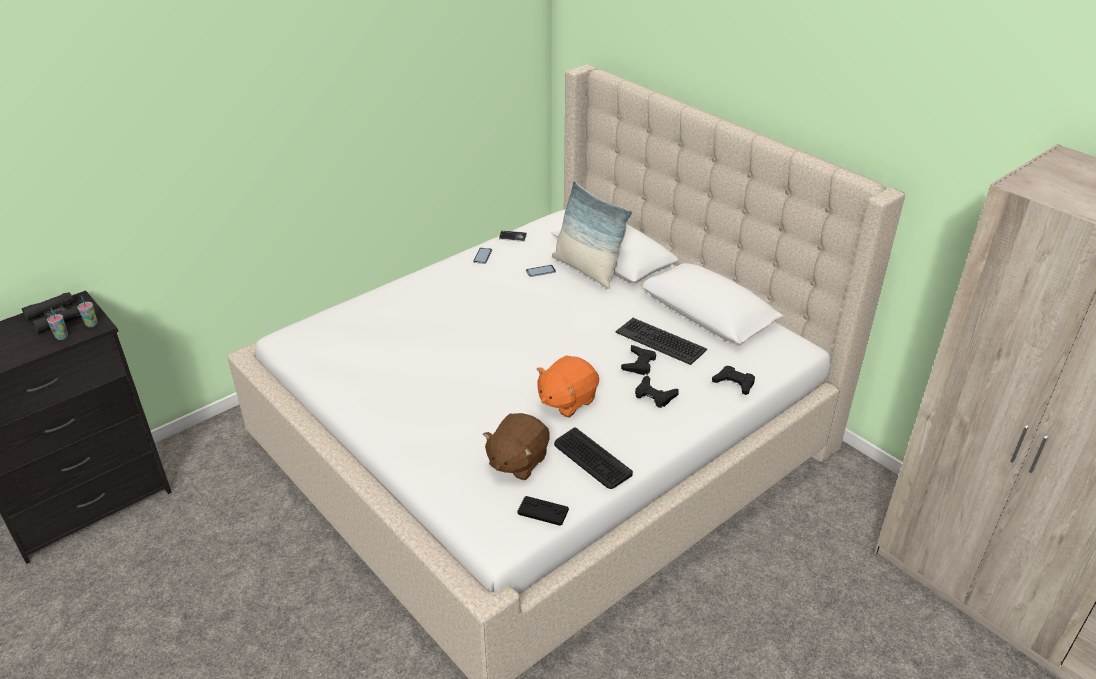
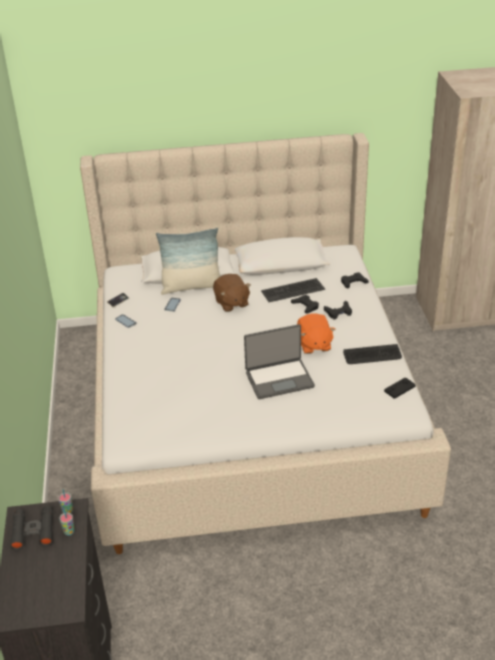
camera: 55 degrees left, 0 degrees up
brown plush toy [483,413,550,480] -> brown plush toy moved to [213,274,251,312]
none -> laptop [244,324,315,399]

